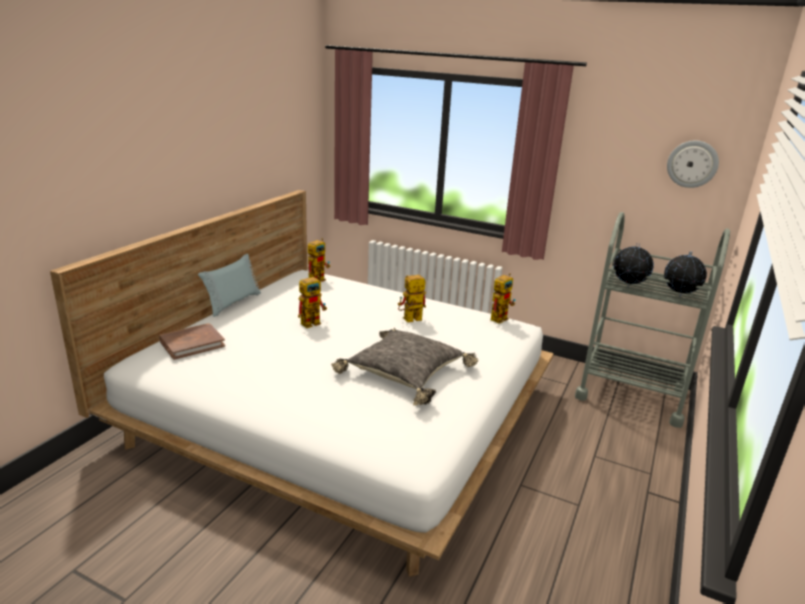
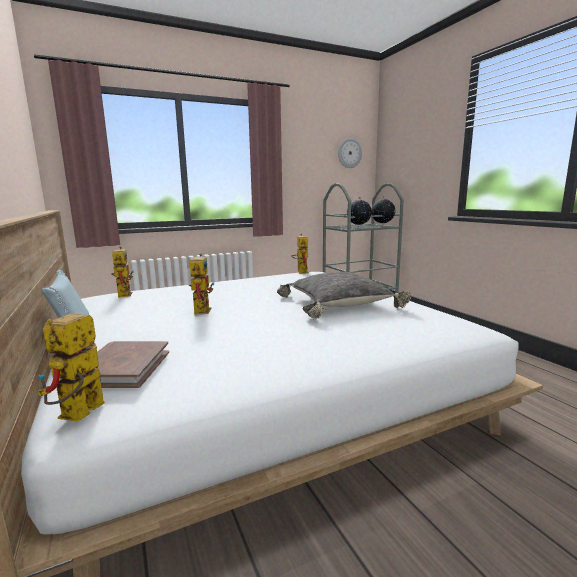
camera: 50 degrees left, 10 degrees down
toy robot [398,275,426,322] -> toy robot moved to [37,314,105,422]

